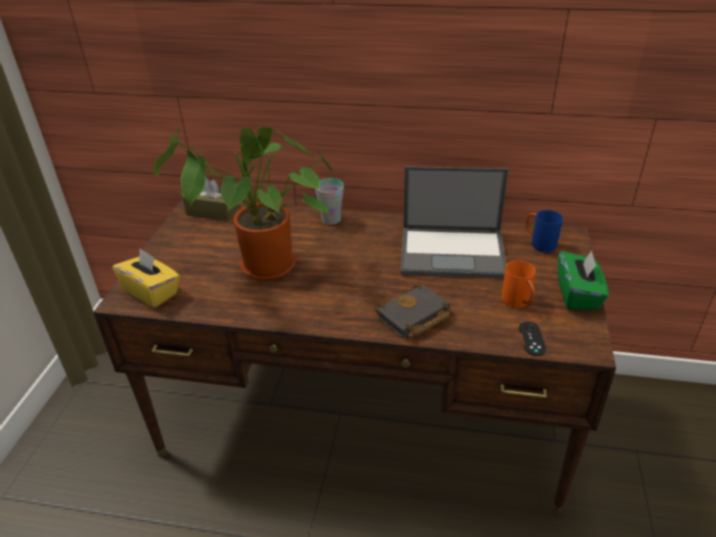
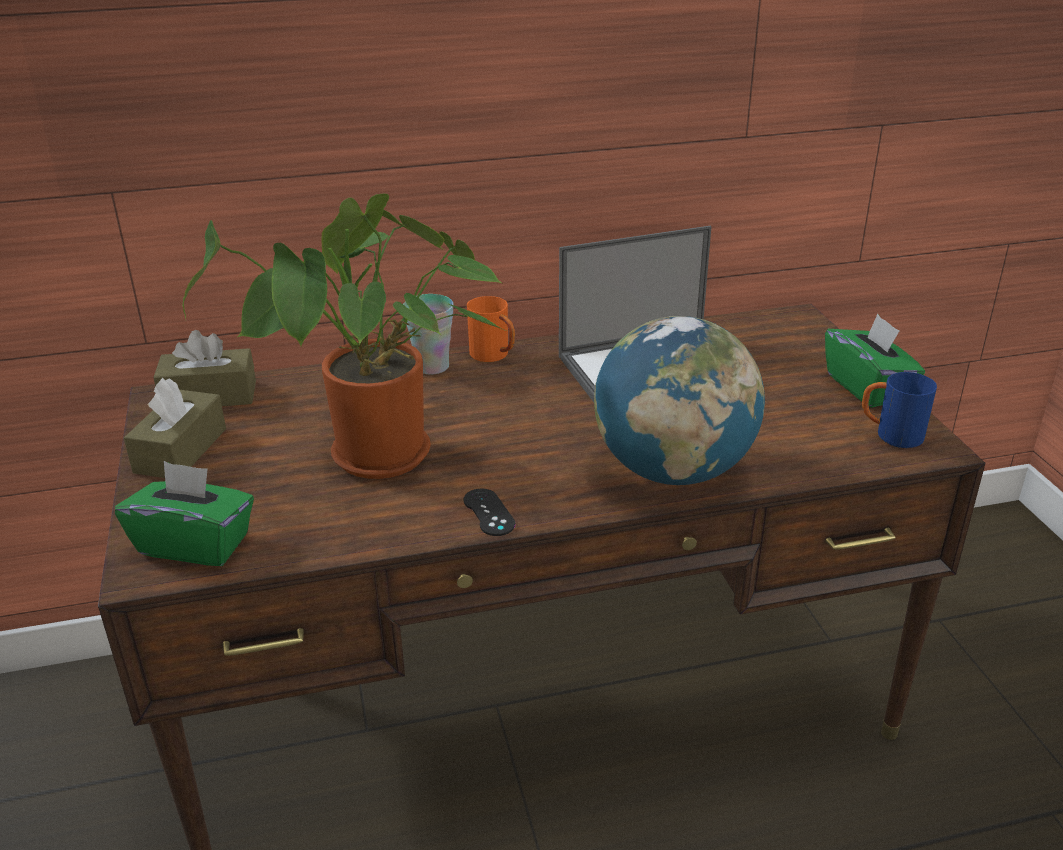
camera: 25 degrees left, 5 degrees down
yellow tissue box [112,249,180,308] -> green tissue box [115,461,254,566]
black book [374,284,453,339] -> globe [594,316,765,485]
orange mug [502,260,535,308] -> orange mug moved to [467,296,515,362]
black game controller [519,322,546,356] -> black game controller moved to [463,489,515,536]
blue mug [526,210,563,252] -> blue mug moved to [862,372,937,448]
none -> brown tissue box [124,378,226,478]

